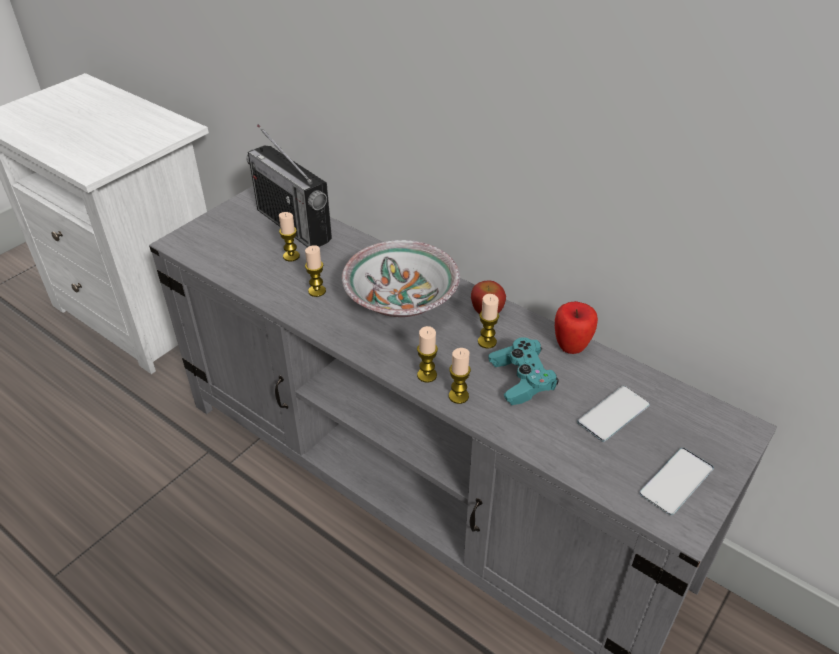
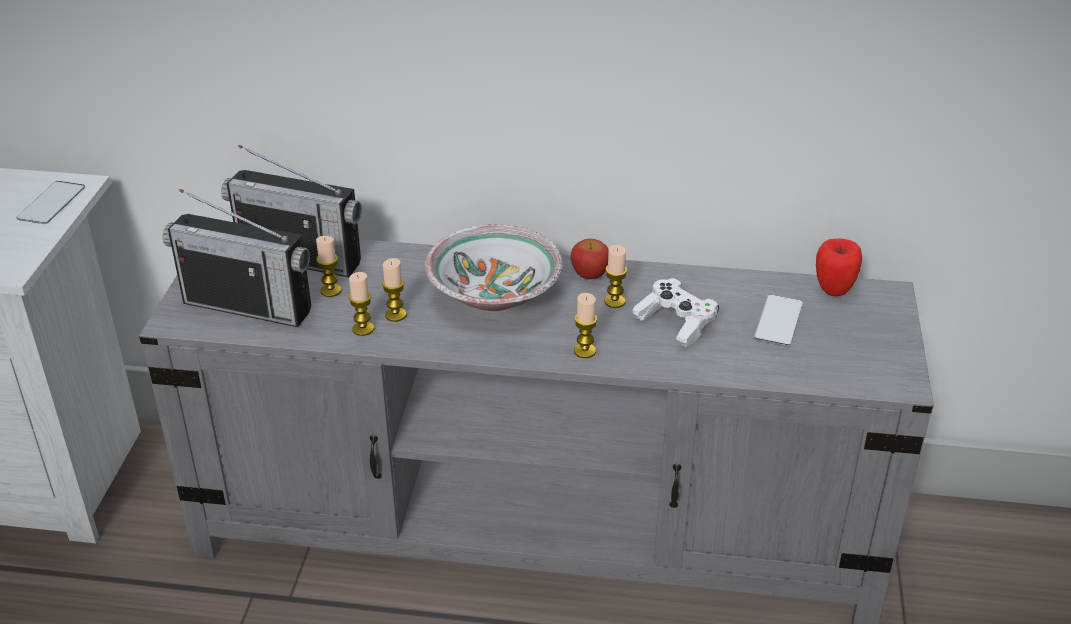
camera: 30 degrees left, 5 degrees down
candle [449,348,471,404] -> candle moved to [349,272,374,336]
turquoise game controller [488,337,559,405] -> white game controller [632,278,719,347]
apple [555,301,598,354] -> apple moved to [816,238,862,296]
phone [639,448,714,516] -> phone moved to [16,181,85,224]
none -> radio [163,189,311,327]

